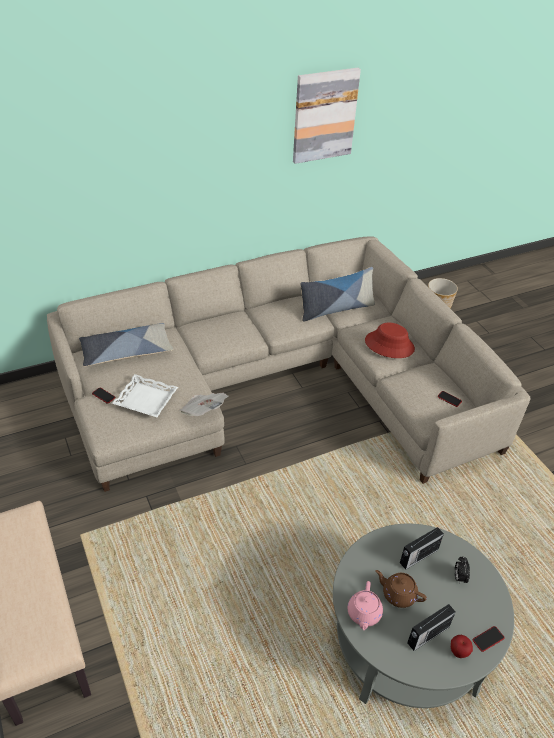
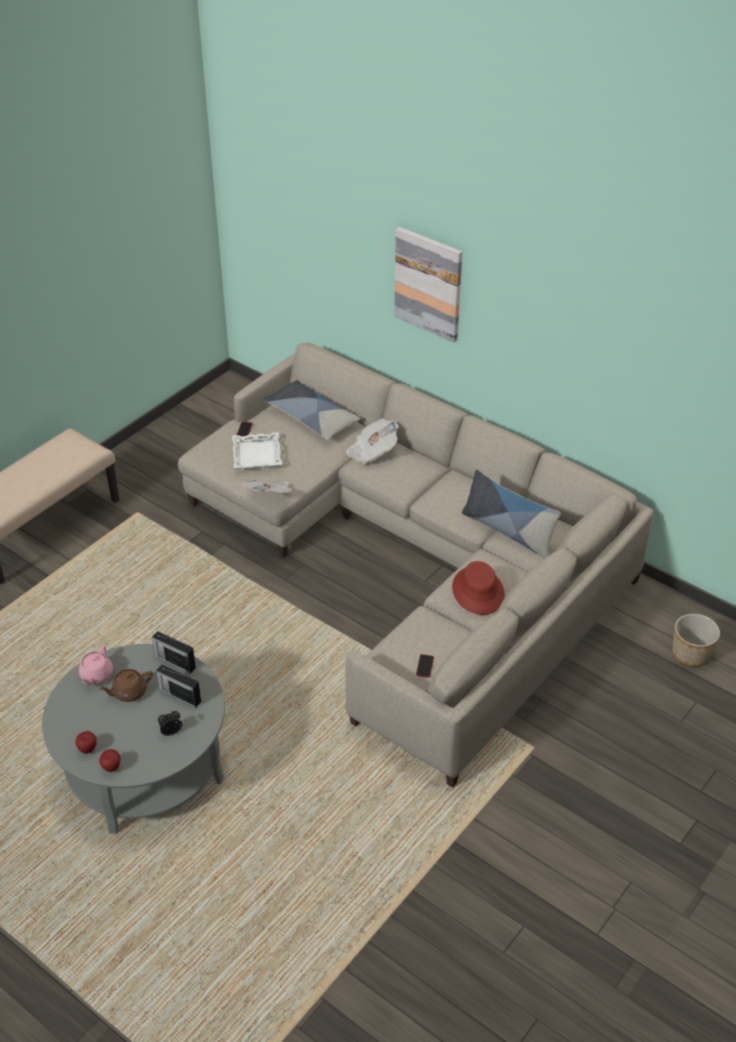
camera: 65 degrees right, 0 degrees up
picture [293,68,361,164] -> picture moved to [394,227,463,342]
pink teapot [348,581,383,631] -> pink teapot turned 60 degrees counterclockwise [79,645,113,685]
brown teapot [375,570,427,608] -> brown teapot turned 120 degrees counterclockwise [99,669,153,702]
radio [407,604,455,651] -> radio moved to [152,631,196,674]
phone [473,626,504,652] -> apple [99,749,120,772]
none -> newspaper [346,418,399,465]

